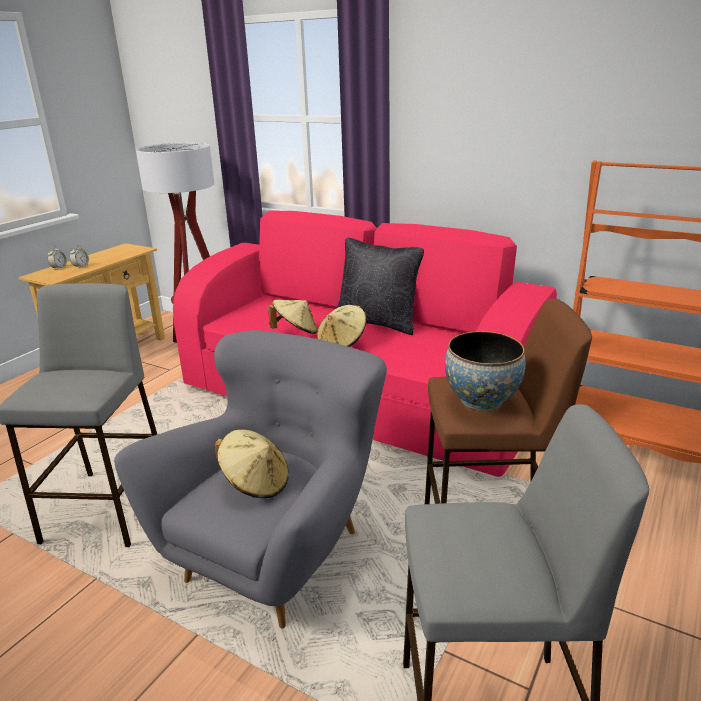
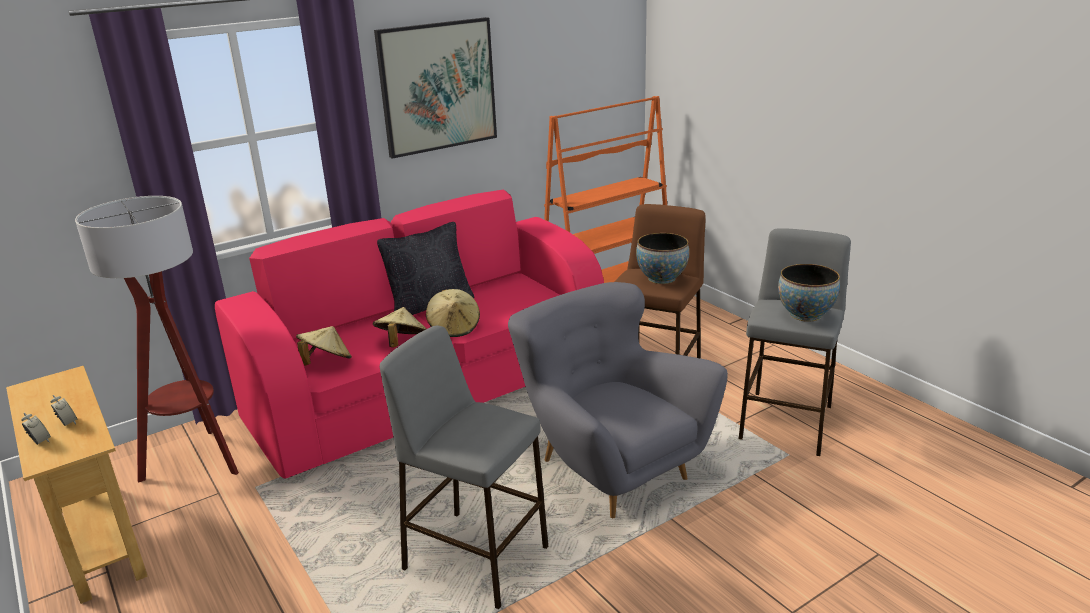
camera: 65 degrees left, 0 degrees up
beige hat [215,429,289,498] -> beige hat moved to [296,326,352,366]
none -> picture [374,17,497,159]
none -> bowl [778,264,840,322]

